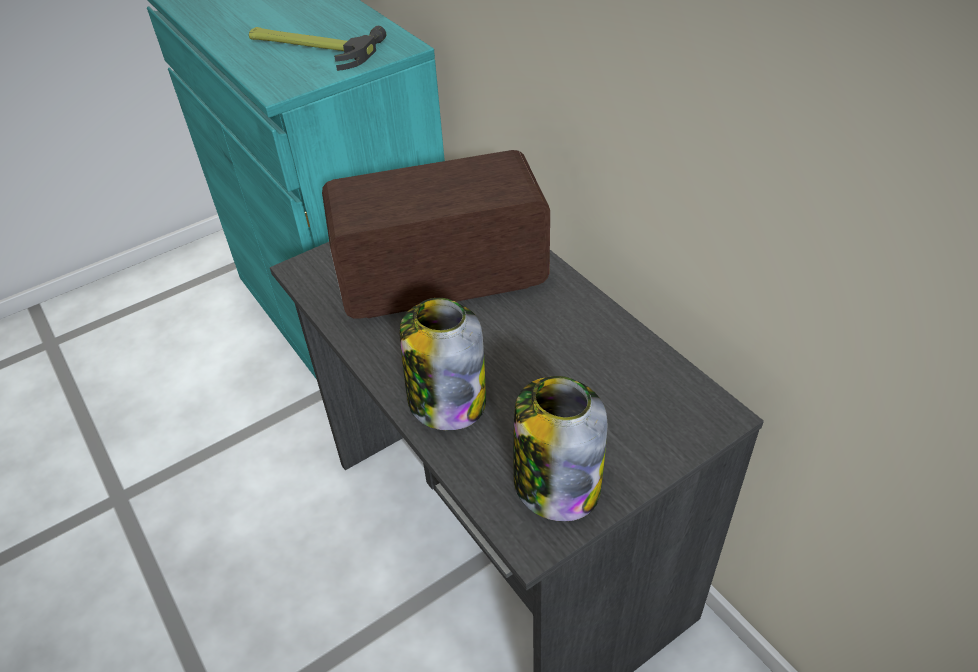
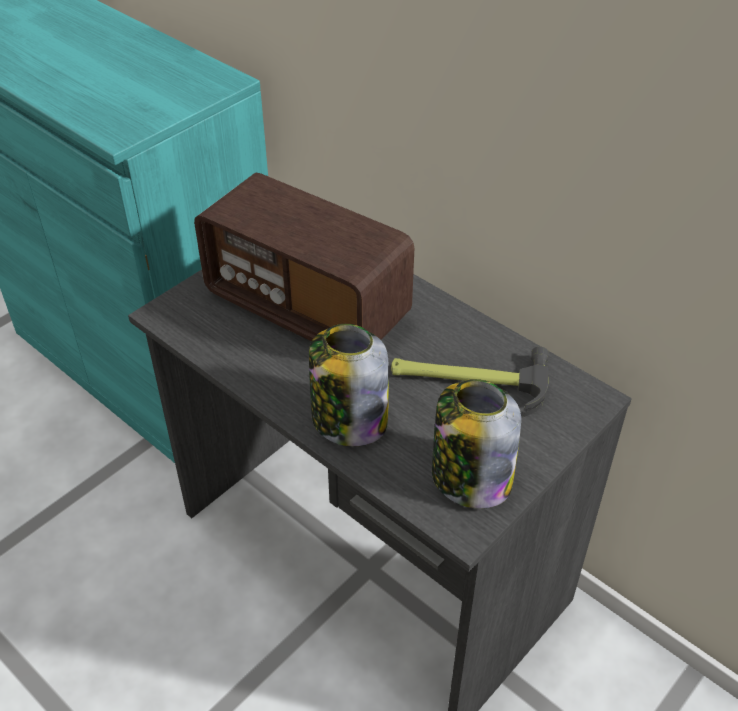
camera: 15 degrees left, 0 degrees up
hammer [249,26,386,71] -> hammer moved to [391,347,549,417]
radio [322,150,550,319] -> radio turned 120 degrees counterclockwise [194,173,414,342]

